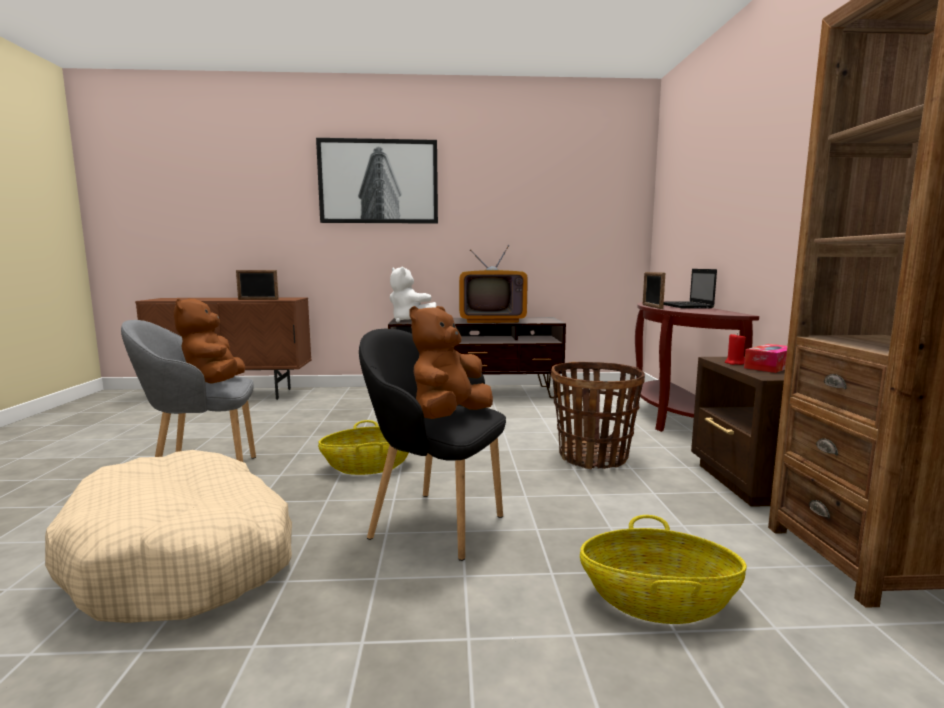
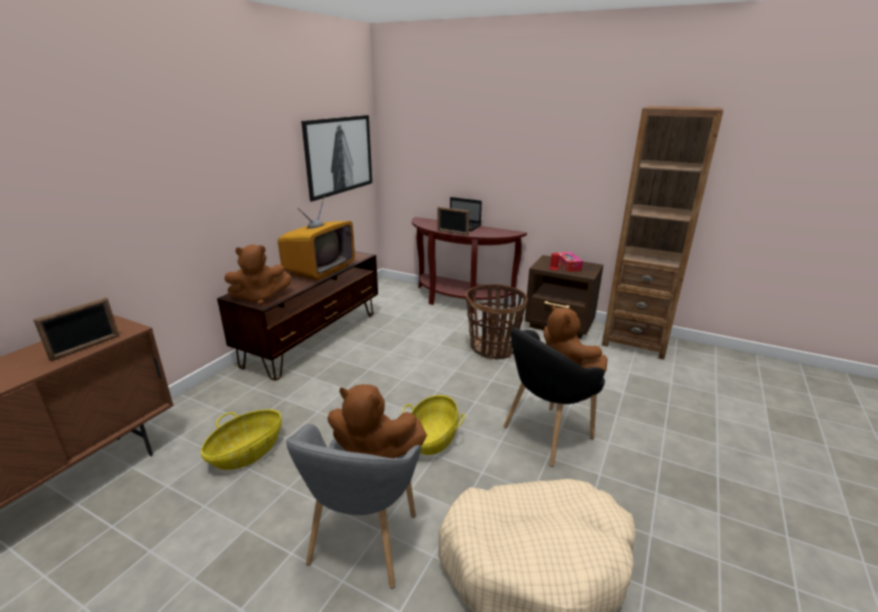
camera: 60 degrees left, 15 degrees up
picture [316,138,438,224] -> picture moved to [301,115,372,201]
white plush toy [390,266,436,323] -> brown plush toy [224,244,292,305]
basket [580,515,747,624] -> basket moved to [201,409,282,470]

